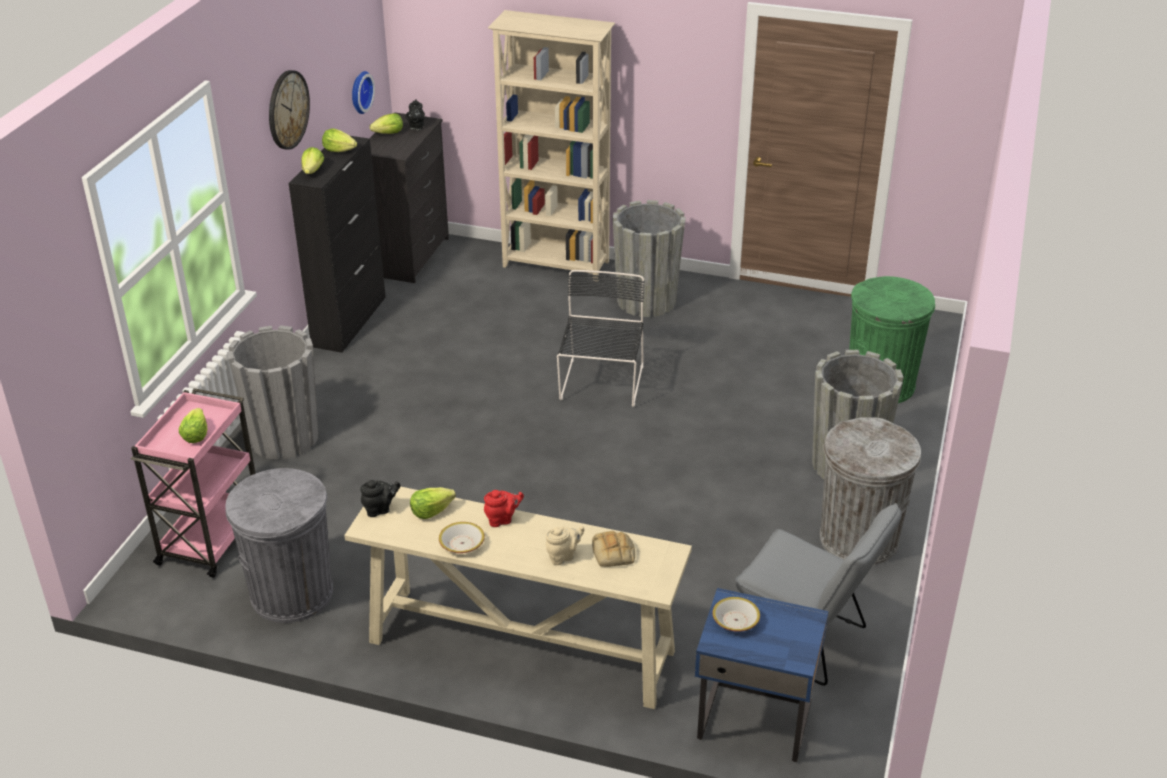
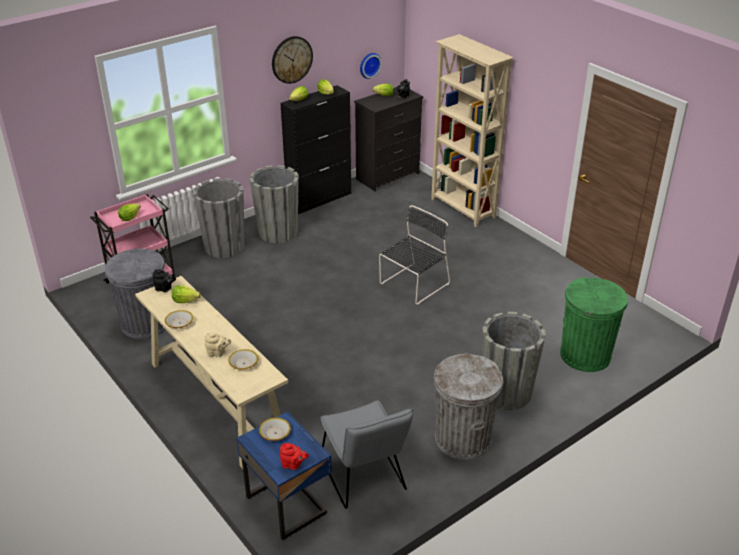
camera: 35 degrees right, 0 degrees up
red teapot [484,490,524,527] -> red teapot moved to [280,443,309,470]
bread [592,531,635,567] -> bowl [228,349,258,370]
grey planter [612,200,686,317] -> grey planter moved to [250,165,299,243]

